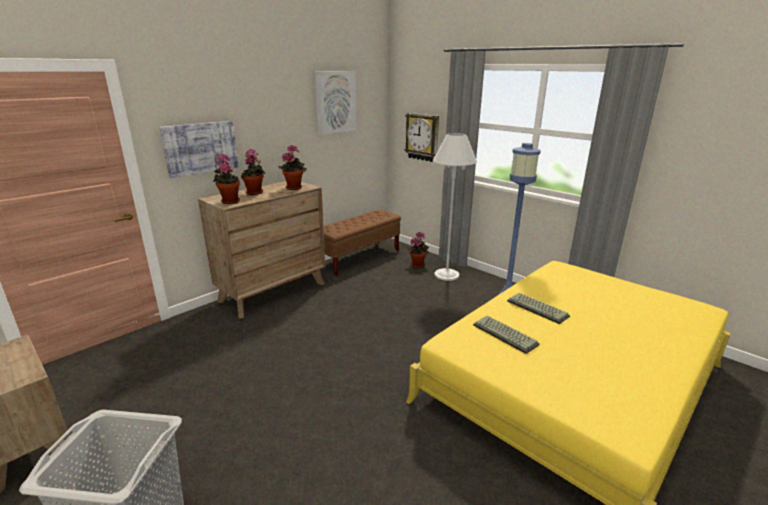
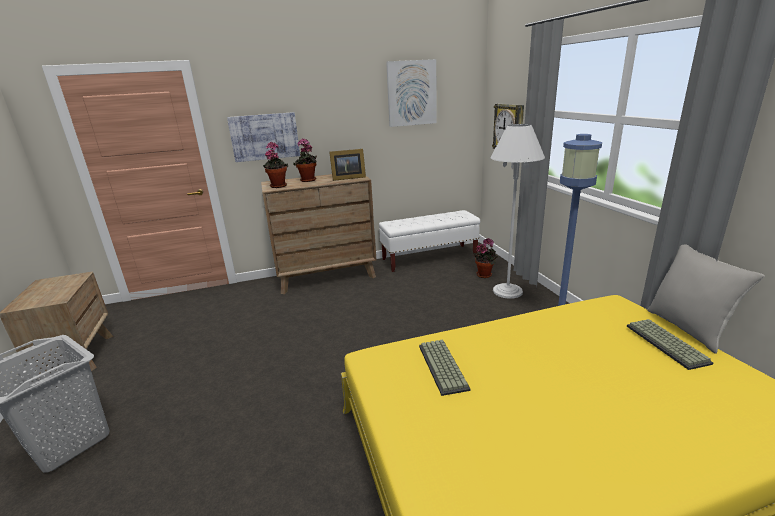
camera: 30 degrees right, 0 degrees up
potted plant [279,145,306,190] -> picture frame [329,149,366,181]
brown bench [324,209,401,276] -> white bench [379,210,480,272]
keyboard [507,293,570,324] -> keyboard moved to [627,319,713,370]
none -> grey pillow [647,244,765,354]

